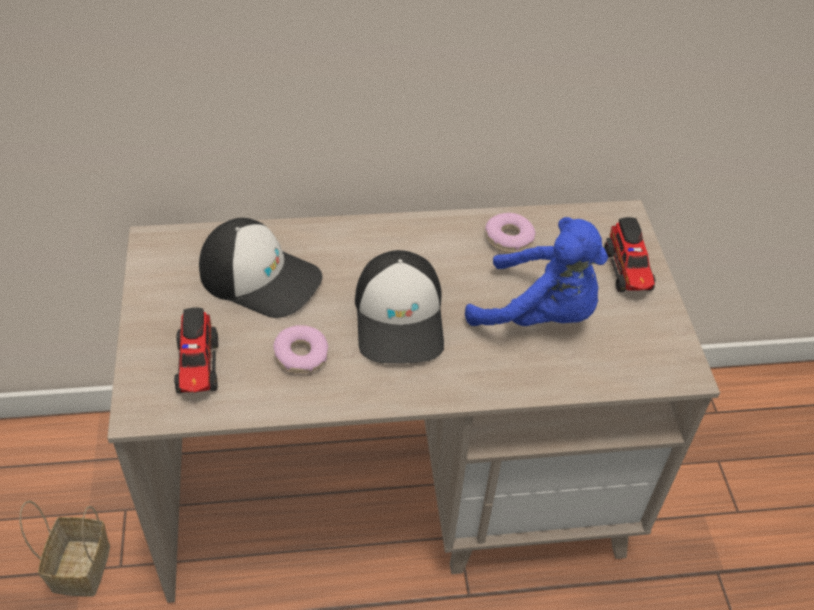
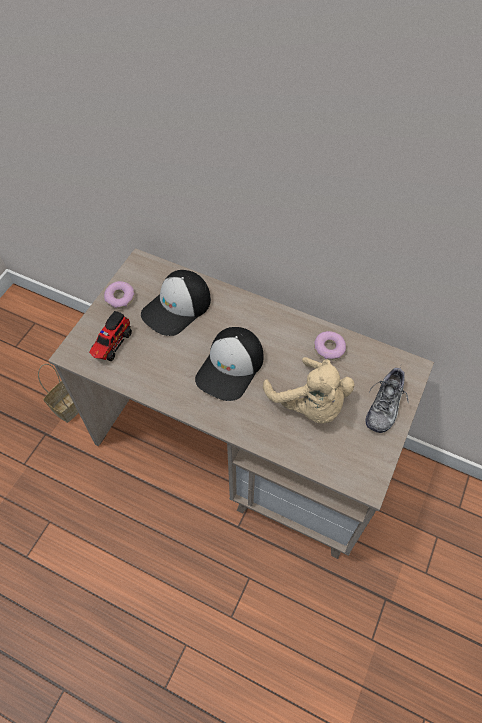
camera: 35 degrees right, 10 degrees up
cap [199,218,322,318] -> cap turned 75 degrees clockwise [141,270,211,336]
donut [273,325,328,374] -> donut moved to [104,281,135,309]
blue plush toy [465,217,608,326] -> beige plush toy [263,357,354,424]
toy truck [604,217,656,292] -> shoe [366,366,409,433]

